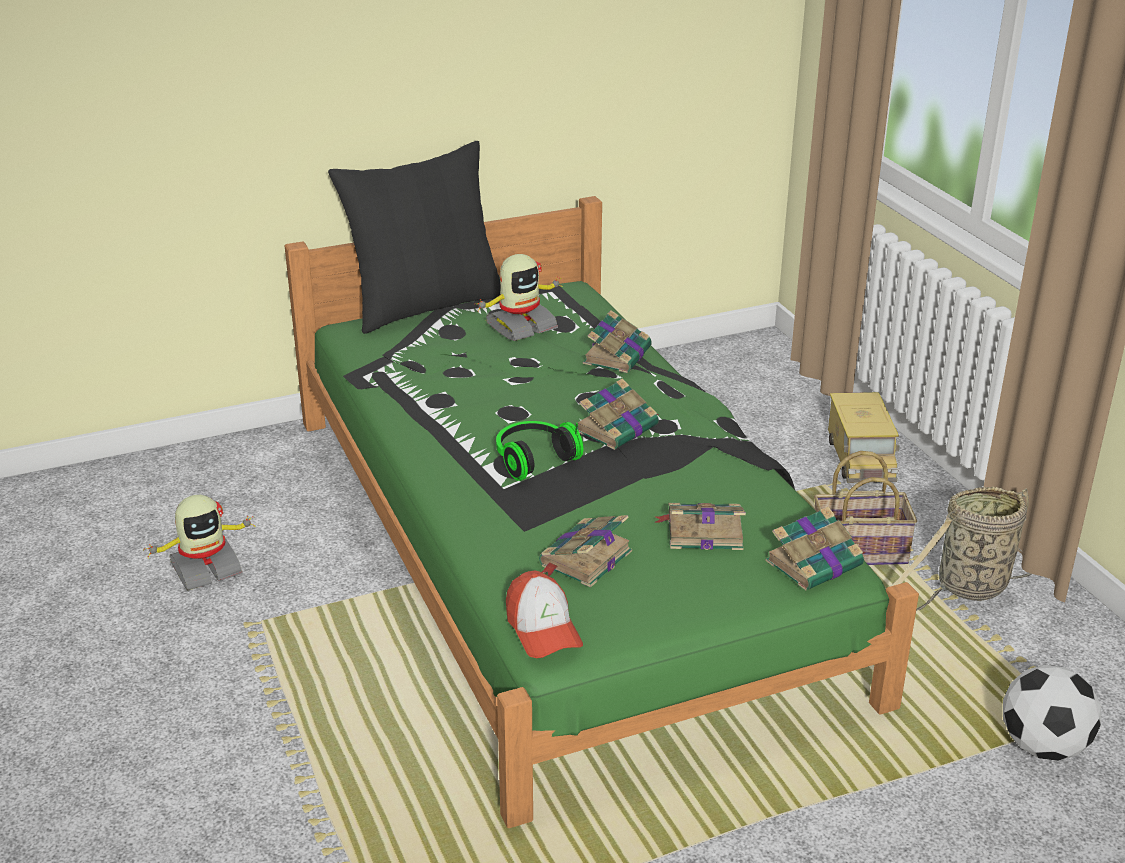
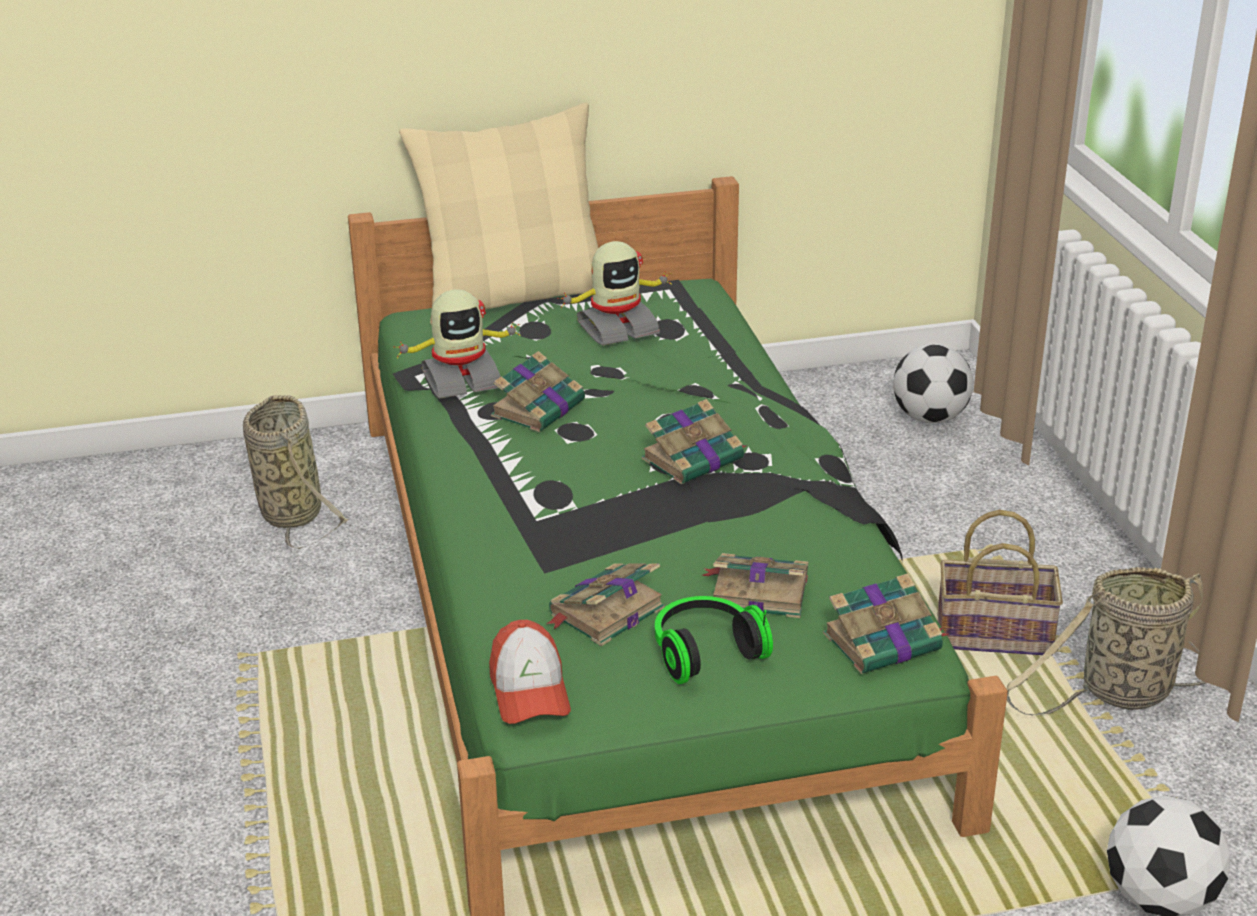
camera: 10 degrees right, 0 degrees up
toy robot [144,495,255,591] -> toy robot moved to [393,289,520,399]
black pillow [328,141,501,334] -> beige pillow [399,103,599,324]
headphones [496,421,583,481] -> headphones moved to [655,596,773,684]
book [583,310,652,373] -> book moved to [491,351,585,432]
toy truck [828,392,899,483] -> none
none -> basket [243,395,350,549]
none -> football [893,344,974,423]

